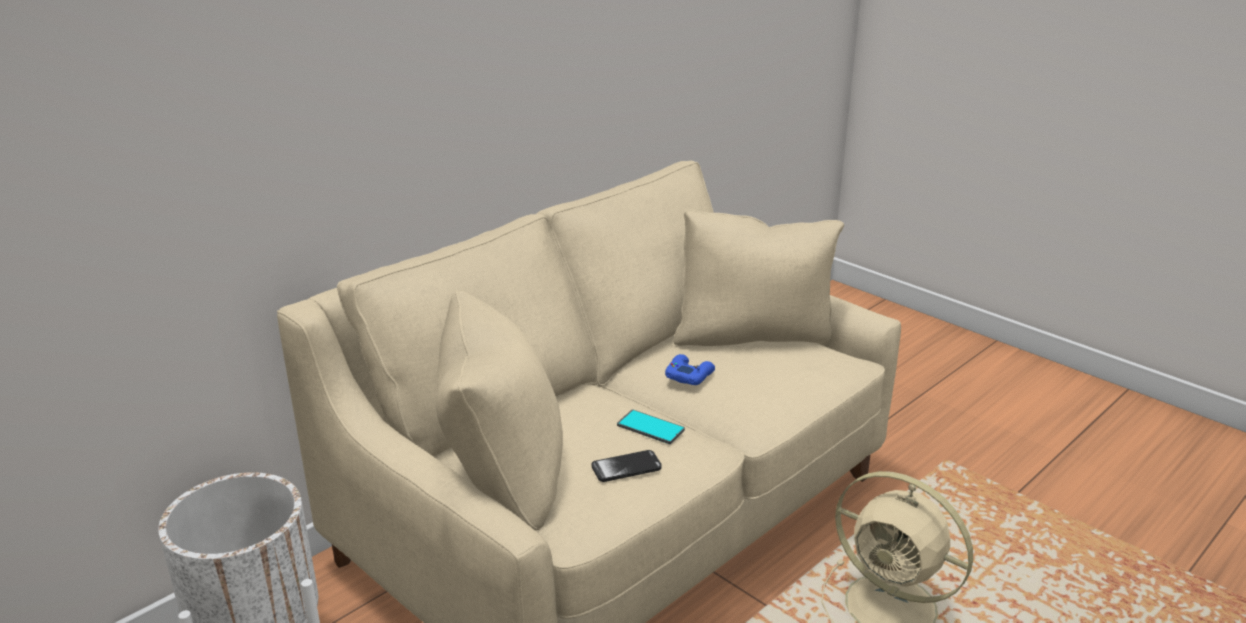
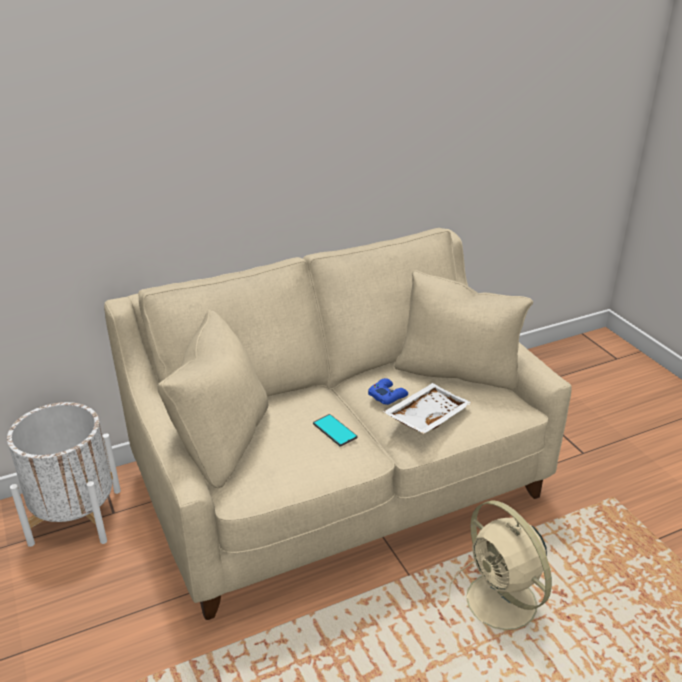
camera: 20 degrees right, 5 degrees up
phone [592,450,662,482] -> none
none -> white tray [383,383,472,434]

